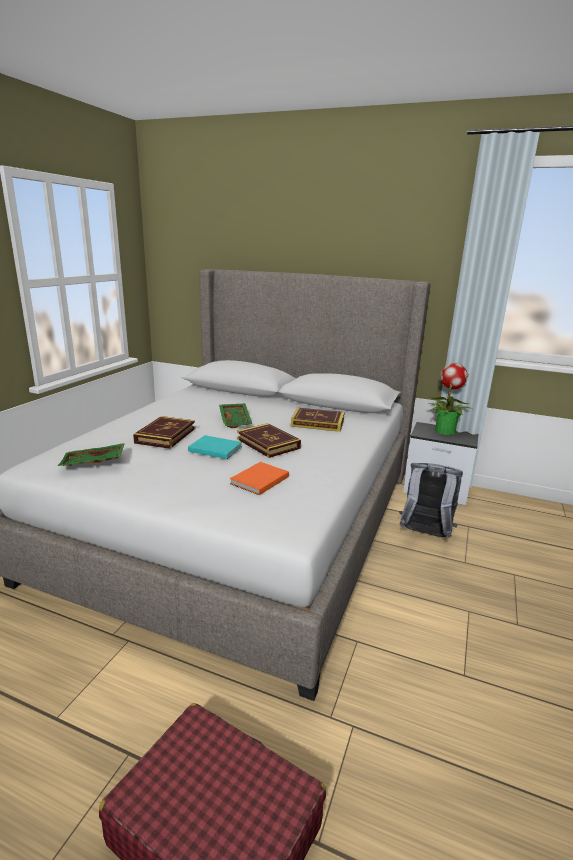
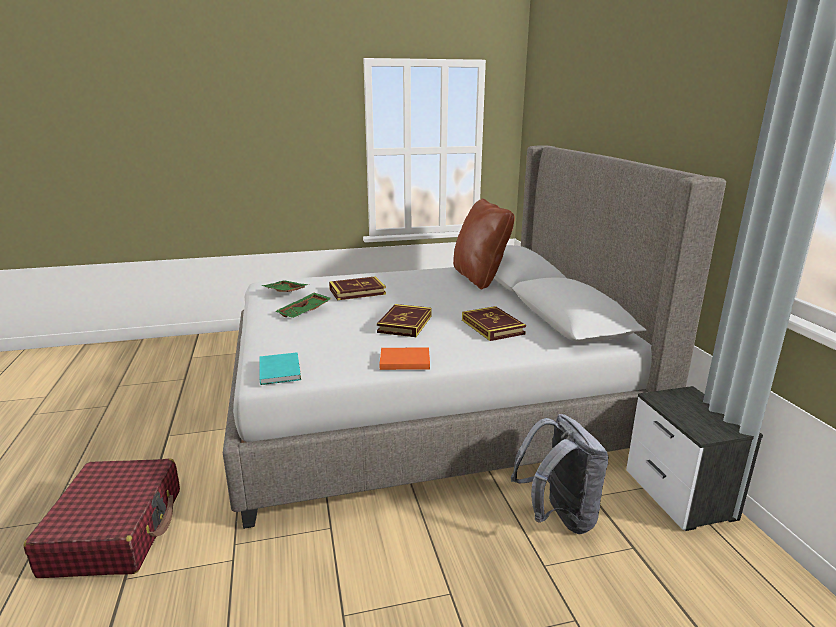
camera: 55 degrees right, 0 degrees up
turquoise book [188,435,242,459] -> turquoise book moved to [260,352,301,385]
green tray [219,403,252,428] -> green tray moved to [275,293,332,318]
orange book [230,462,289,495] -> orange book moved to [380,347,430,370]
potted plant [428,363,472,435] -> none
none -> brown pillow [453,199,515,289]

